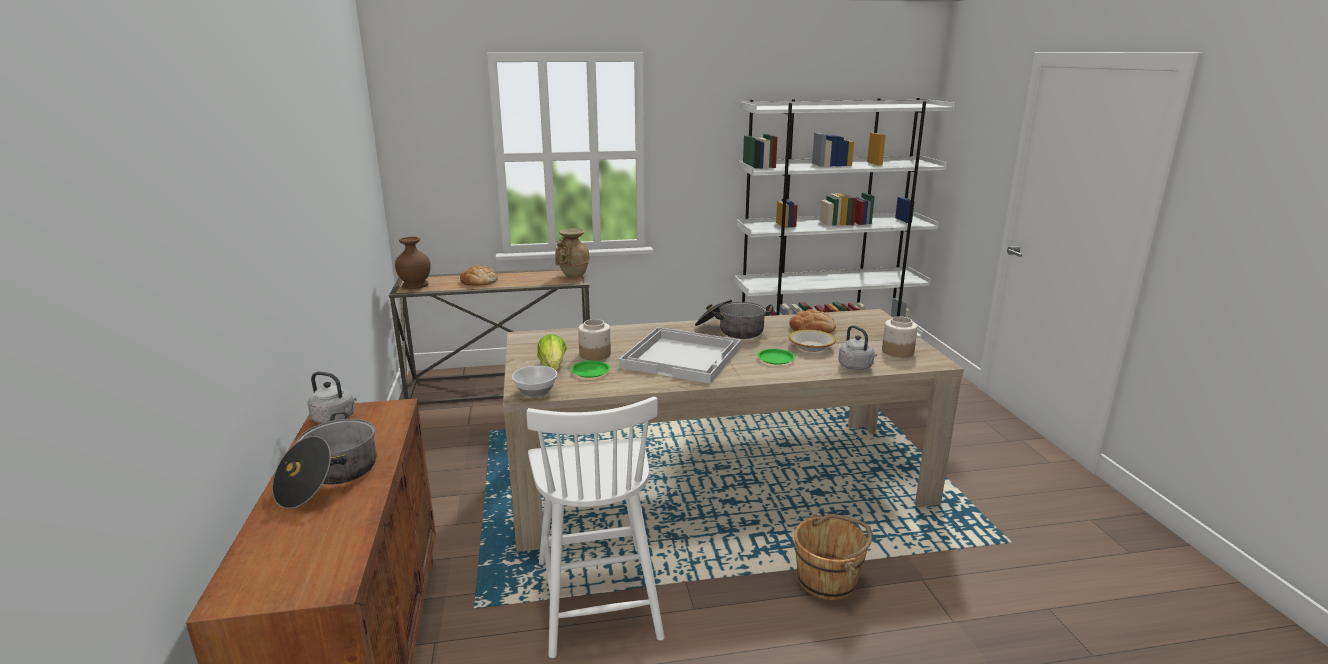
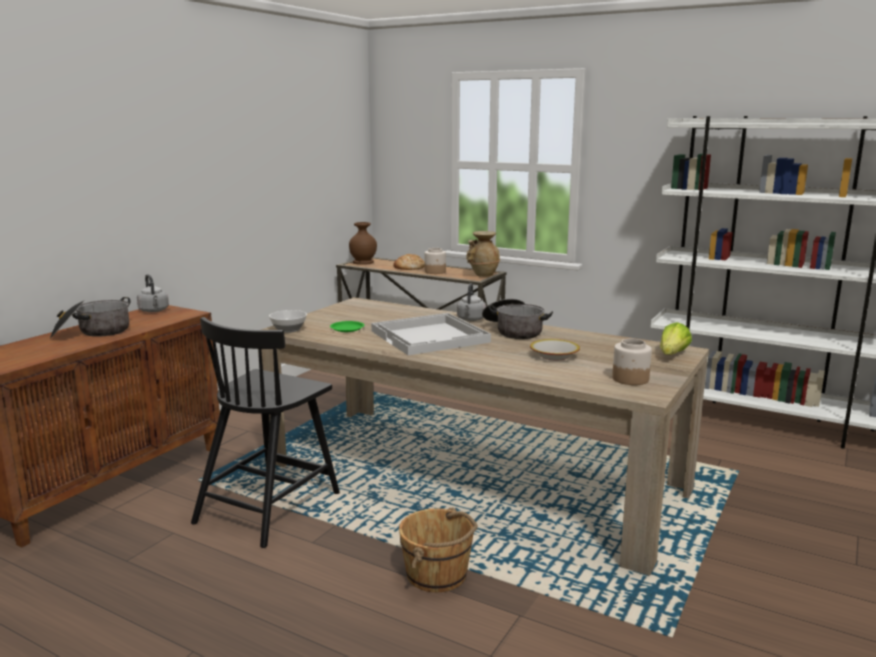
camera: 40 degrees right, 5 degrees down
white chair [526,396,665,658] -> black chair [191,317,340,548]
lettuce [537,334,567,370] -> lettuce moved to [660,322,692,355]
jar [578,319,611,361] -> jar moved to [425,248,446,274]
green plate [757,349,795,365] -> none
bread [789,309,836,333] -> none
grey kettle [838,325,877,370] -> grey kettle moved to [457,283,486,321]

